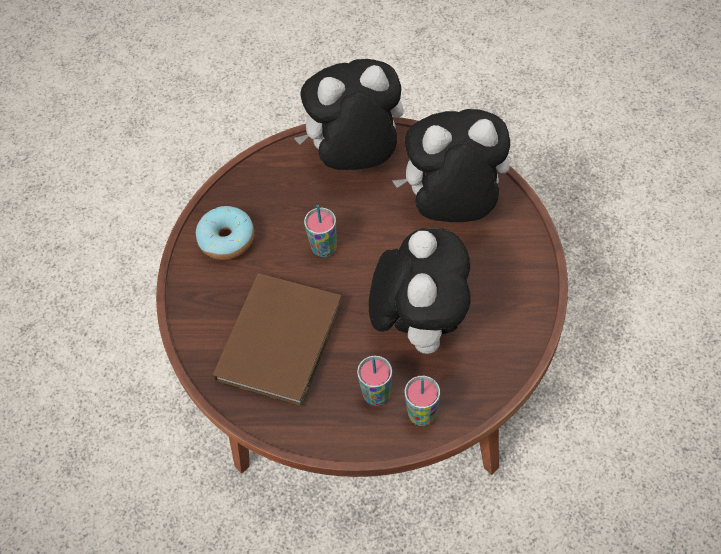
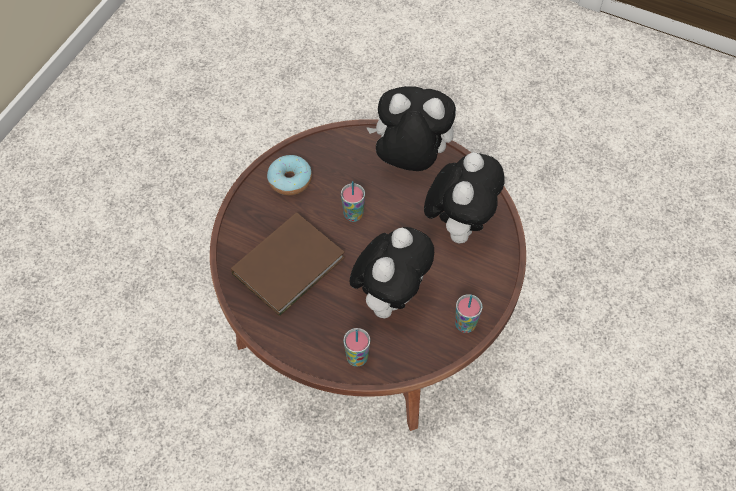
camera: 20 degrees right, 0 degrees up
cup [357,356,392,406] -> cup moved to [455,294,482,333]
plush toy [392,109,510,222] -> plush toy turned 90 degrees clockwise [424,152,505,244]

